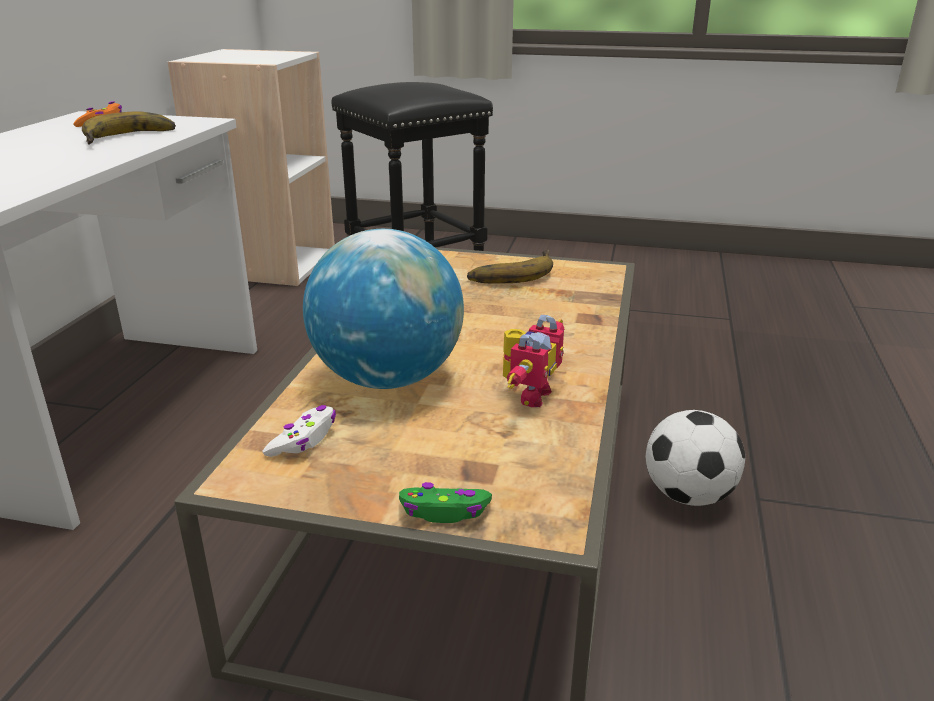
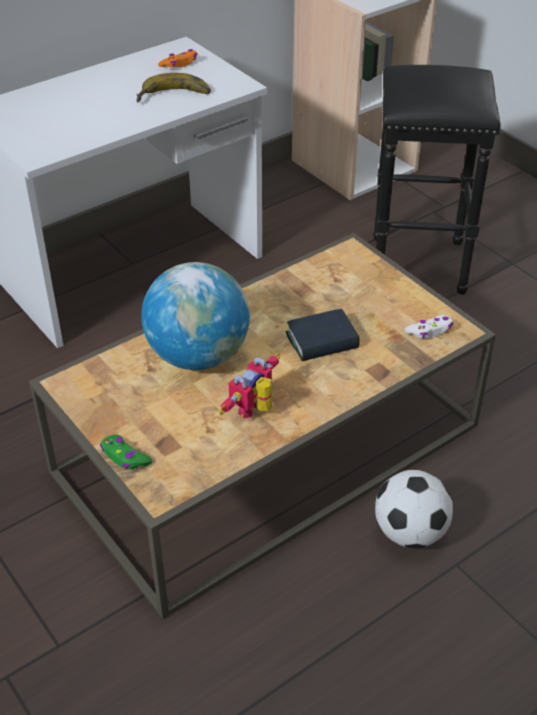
camera: 40 degrees right, 15 degrees up
white game controller [263,405,336,457] -> white game controller moved to [405,315,453,338]
banana [467,250,553,284] -> none
toy robot [503,315,564,407] -> toy robot turned 150 degrees clockwise [219,354,281,418]
none -> book [286,309,360,361]

